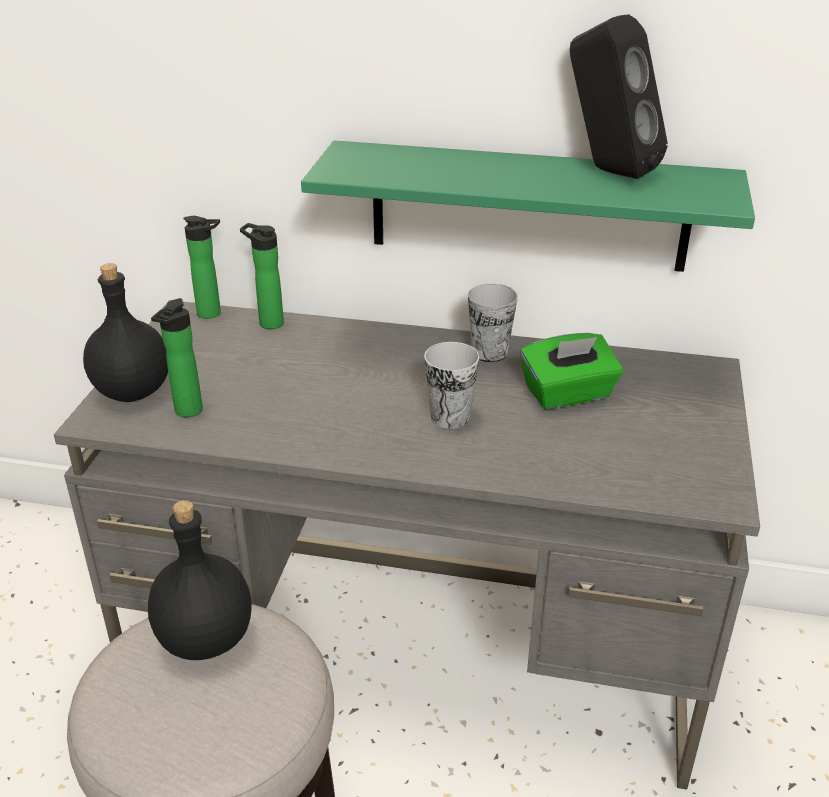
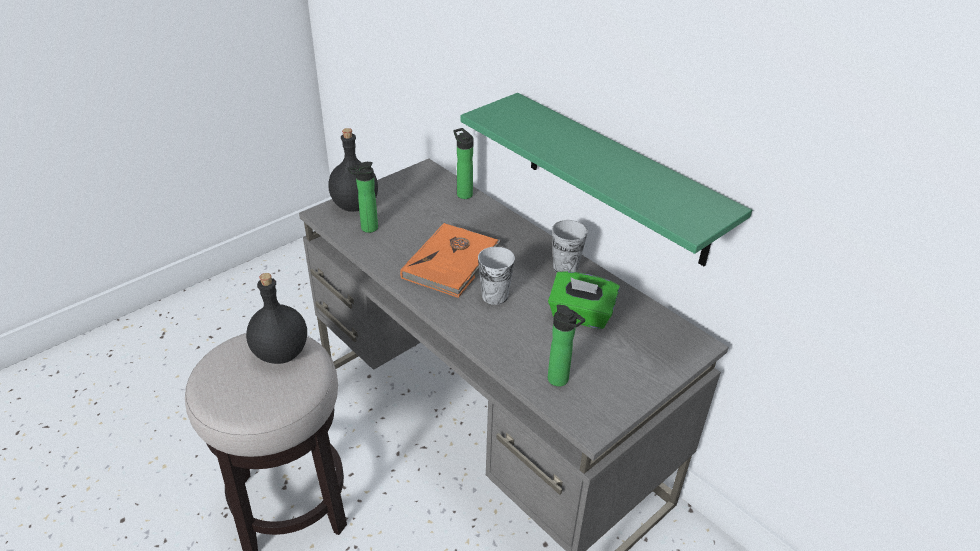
camera: 35 degrees right, 5 degrees up
bottle [184,216,221,319] -> bottle moved to [548,305,585,387]
black speaker [570,14,668,179] -> none
none -> orange book [400,223,503,298]

